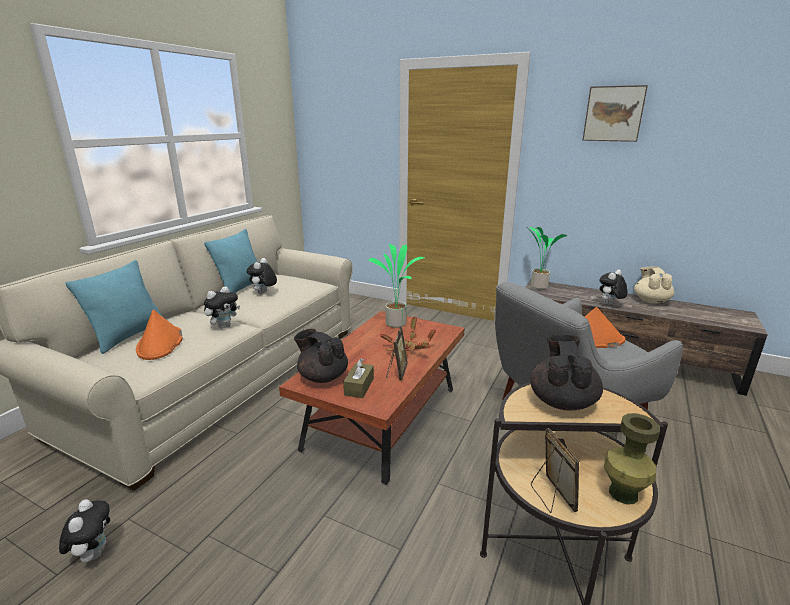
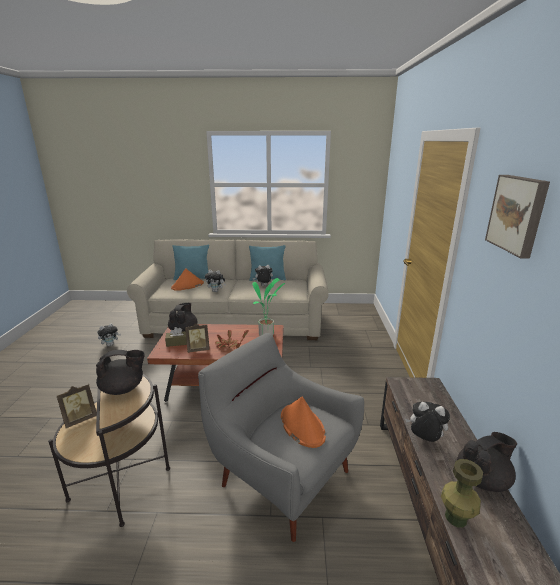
camera: 65 degrees right, 0 degrees up
potted plant [525,226,567,289] -> none
green vase [604,413,660,504] -> green vase moved to [441,459,483,528]
beige teapot [634,267,674,304] -> black teapot [457,432,517,492]

